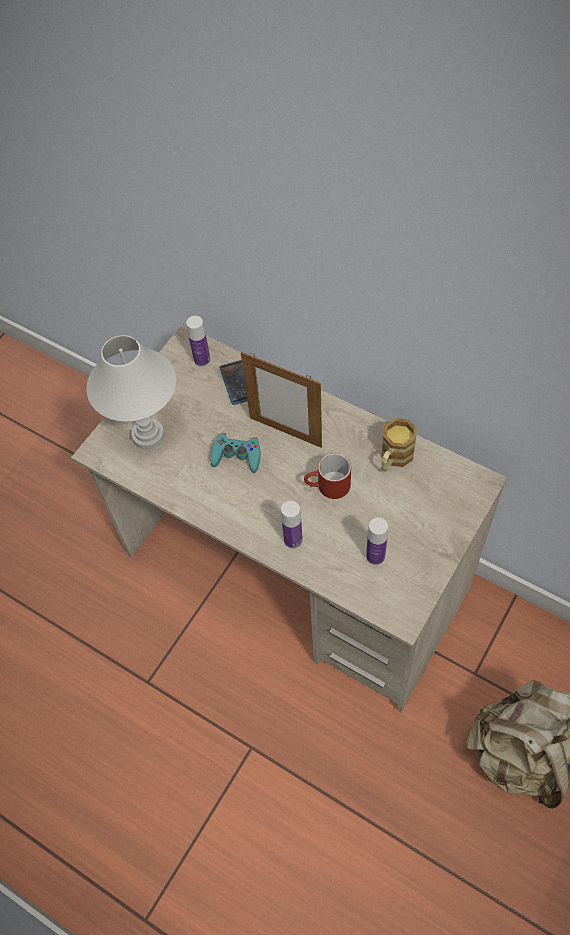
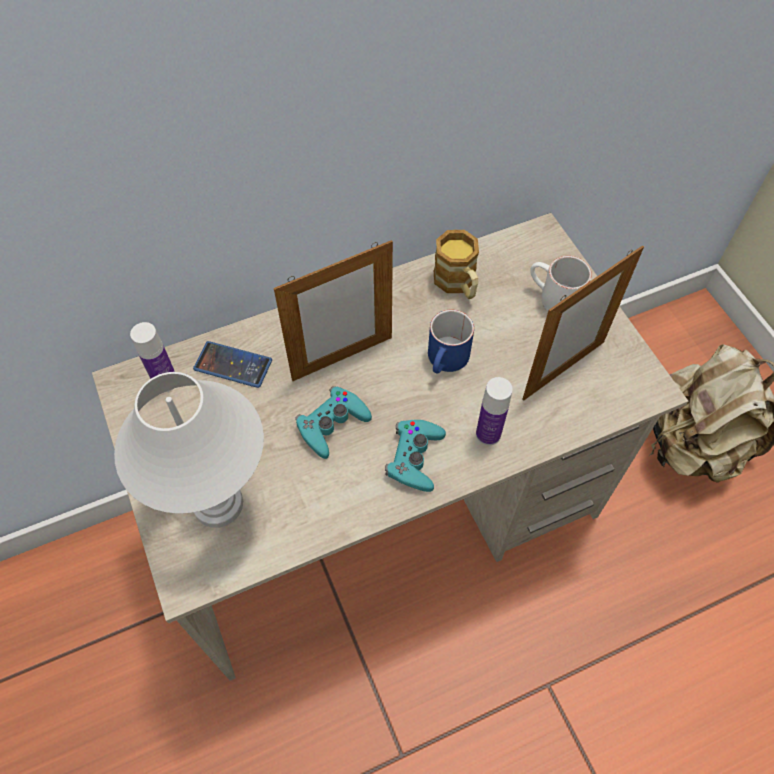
camera: 60 degrees left, 0 degrees up
red mug [304,453,351,499] -> blue mug [428,310,474,374]
bottle [366,517,388,565] -> picture frame [522,245,644,401]
none -> turquoise game controller [385,420,446,492]
none -> white mug [530,256,592,311]

